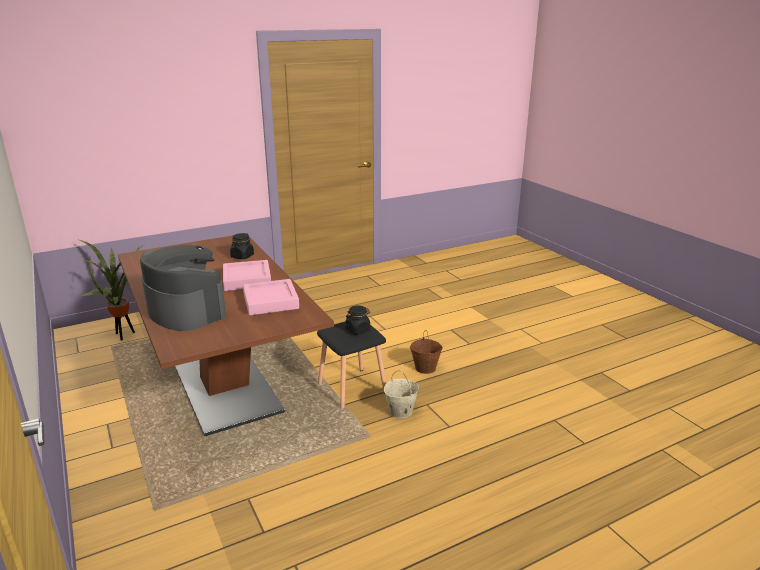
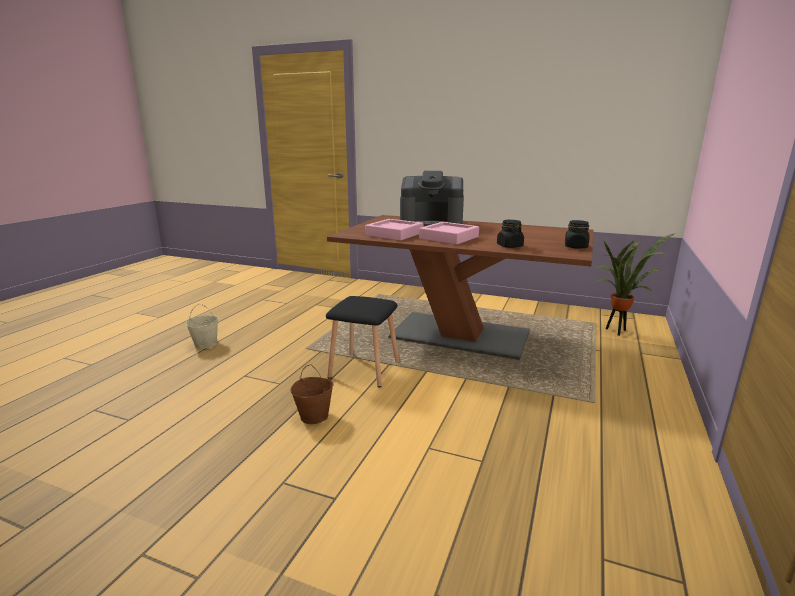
camera: 140 degrees right, 5 degrees down
black jar [345,305,370,335] -> black jar moved to [565,220,589,249]
beige bucket [384,371,419,418] -> beige bucket moved to [186,304,218,349]

